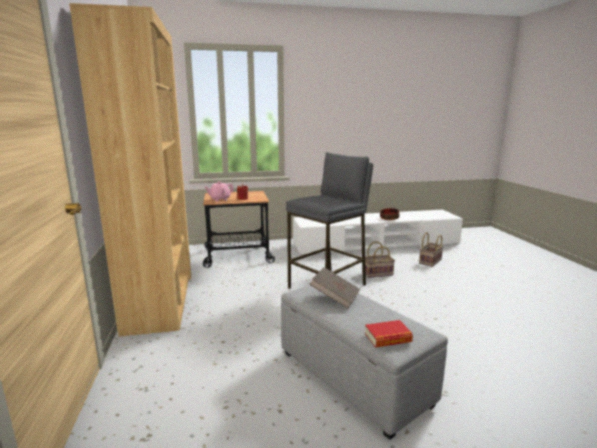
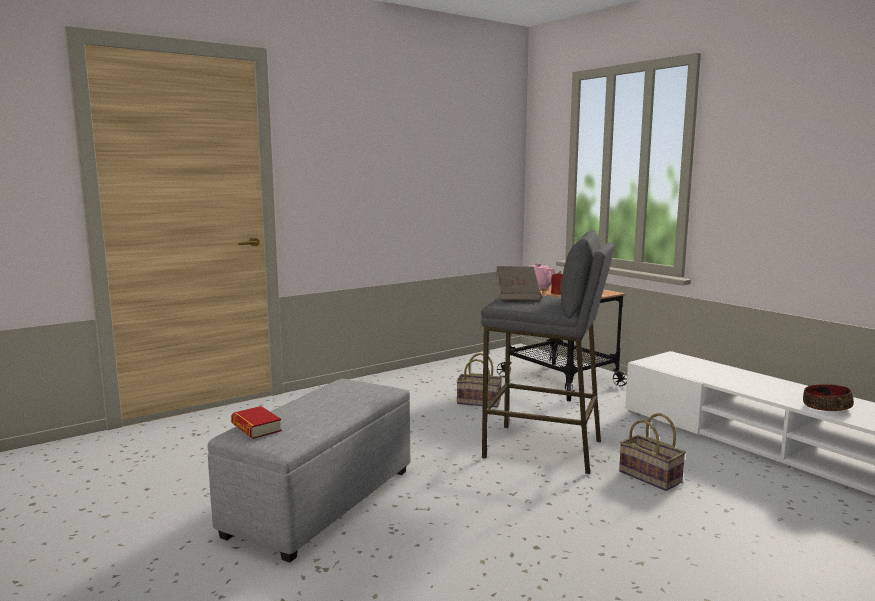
camera: 65 degrees right, 5 degrees down
brown bookcase [69,3,191,337] -> none
brown book [309,267,360,308] -> brown book moved to [496,266,542,300]
basket [419,232,443,267] -> basket moved to [456,353,502,408]

